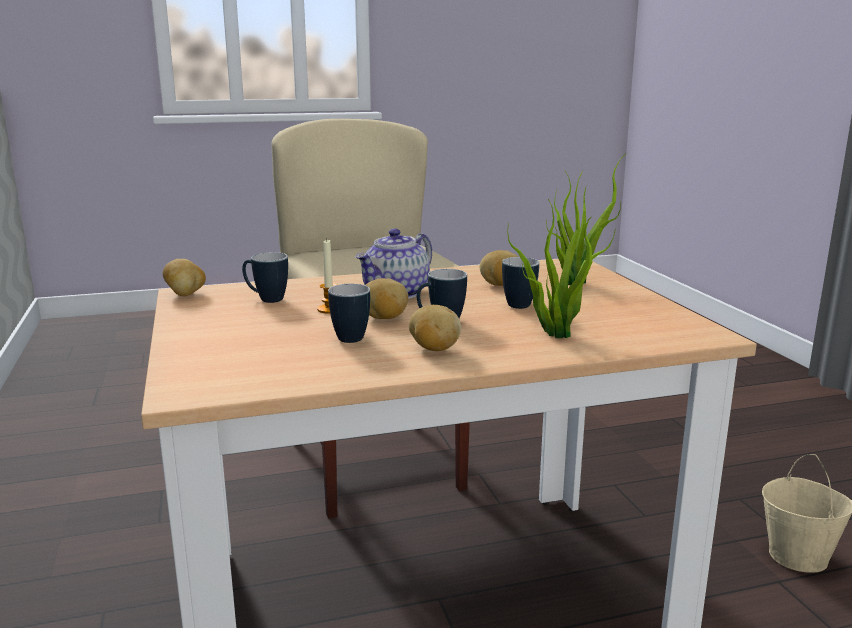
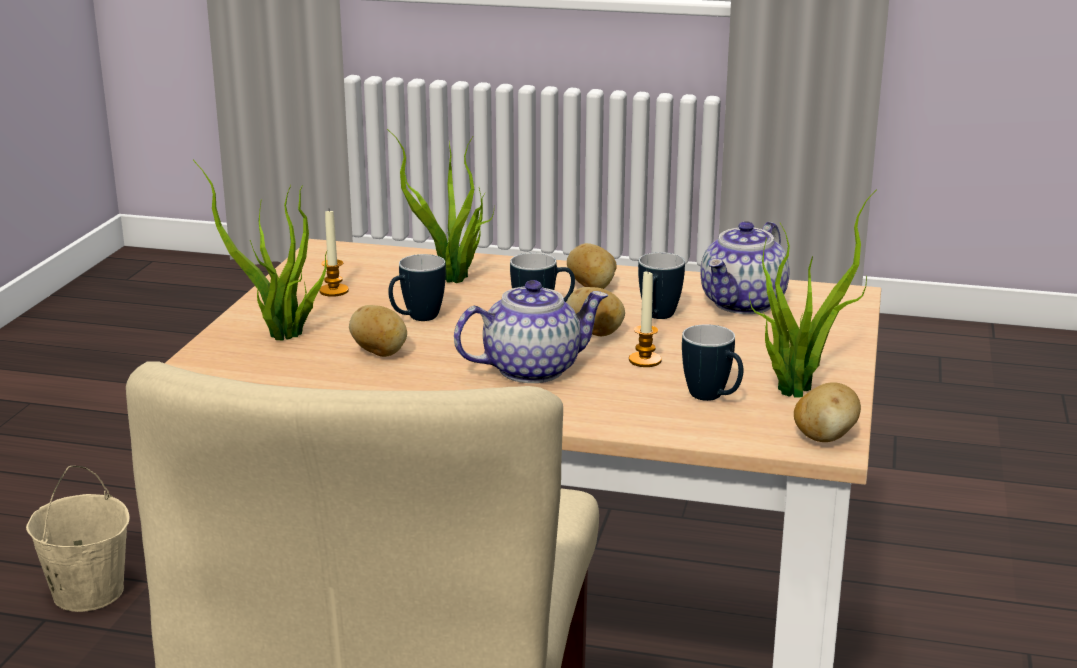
camera: 150 degrees left, 5 degrees up
none -> candle [319,210,349,297]
none -> teapot [700,221,789,314]
none -> potted plant [750,189,877,398]

